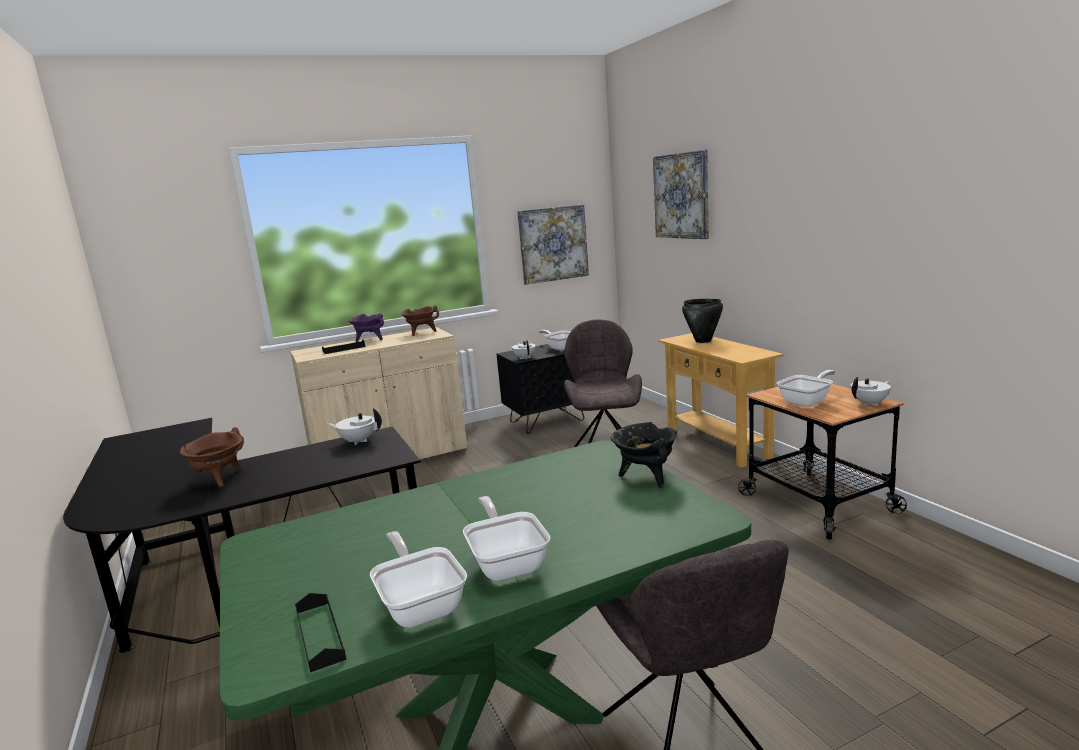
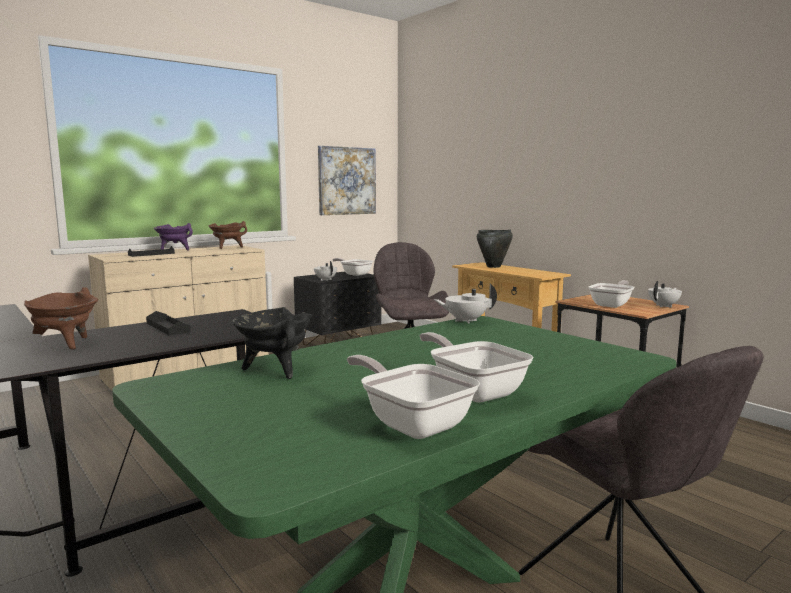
camera: 15 degrees left, 5 degrees down
black tray [295,593,347,672] -> black tray moved to [146,311,190,335]
white teapot [327,408,382,445] -> white teapot moved to [434,284,497,323]
black cooking pot [611,422,677,488] -> black cooking pot moved to [232,307,313,379]
picture [653,149,709,239] -> none

